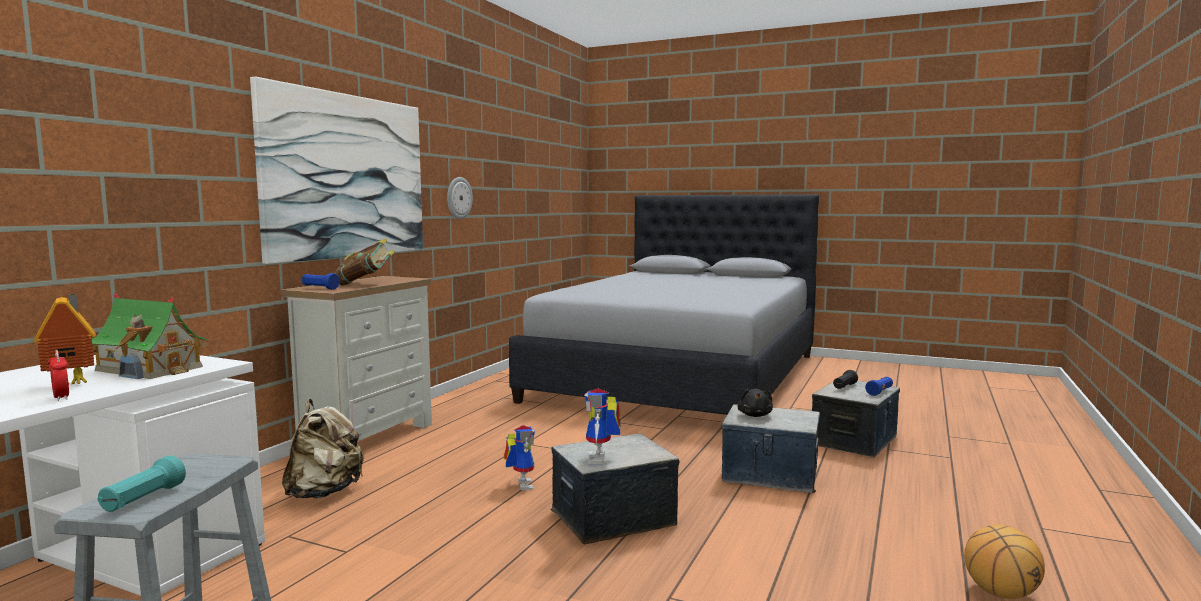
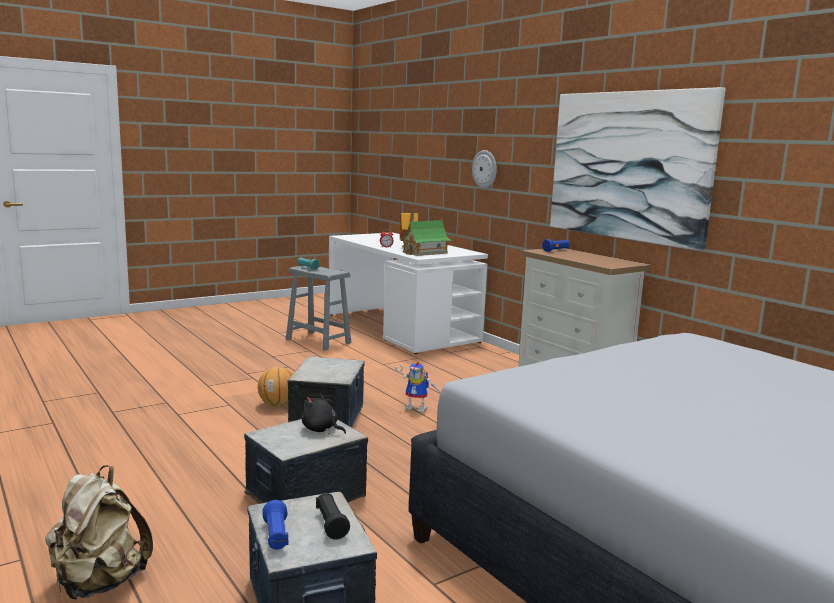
camera: 120 degrees right, 5 degrees up
beige backpack [282,399,364,499] -> beige backpack moved to [45,465,153,600]
book [334,238,395,285] -> none
wall clock [447,177,473,219] -> wall clock moved to [472,150,497,188]
toy robot [584,388,620,465] -> none
basketball [964,525,1045,599] -> basketball moved to [258,367,293,407]

